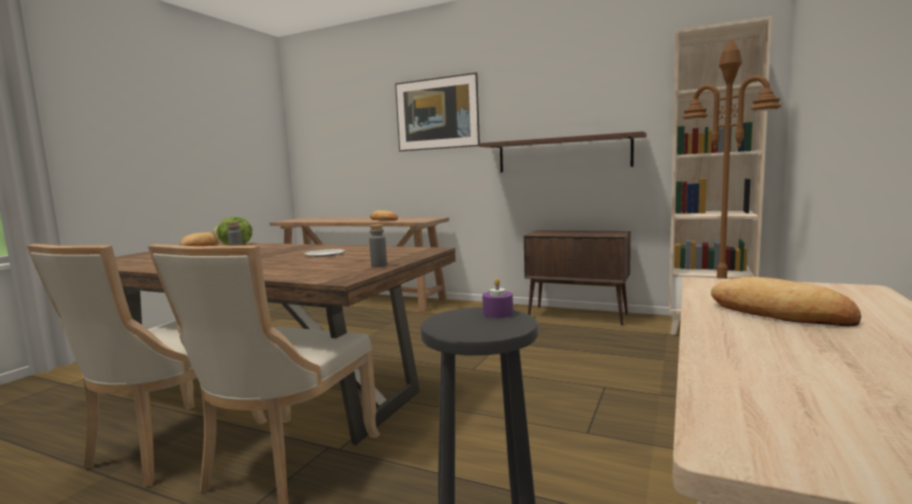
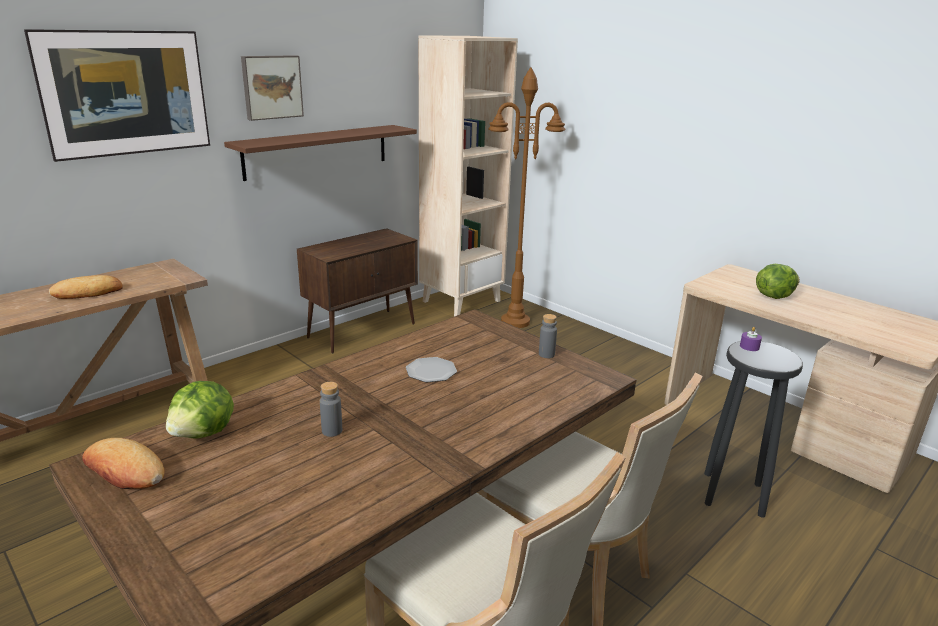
camera: 70 degrees left, 15 degrees up
bread [711,277,861,326] -> lettuce [756,264,800,299]
none -> picture [241,55,304,121]

